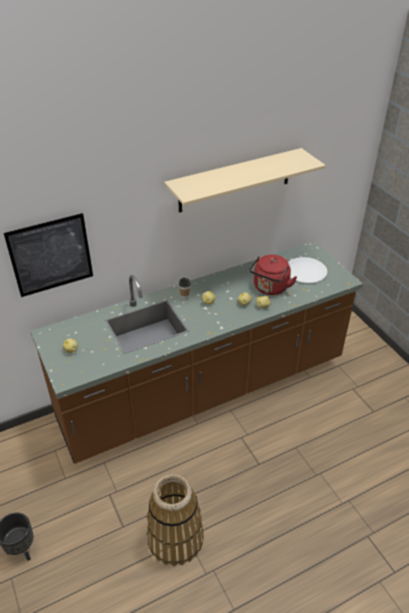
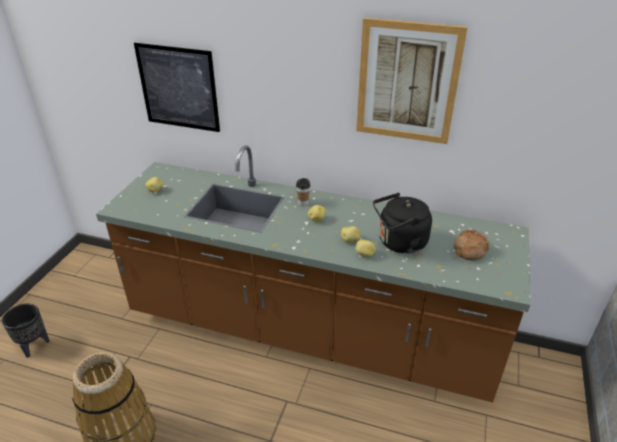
camera: 45 degrees right, 5 degrees down
beige shelf [164,148,326,213] -> picture [356,18,467,144]
red kettle [249,255,297,295] -> black kettle [373,193,432,254]
white plate [288,257,327,283] -> bread [454,229,489,261]

